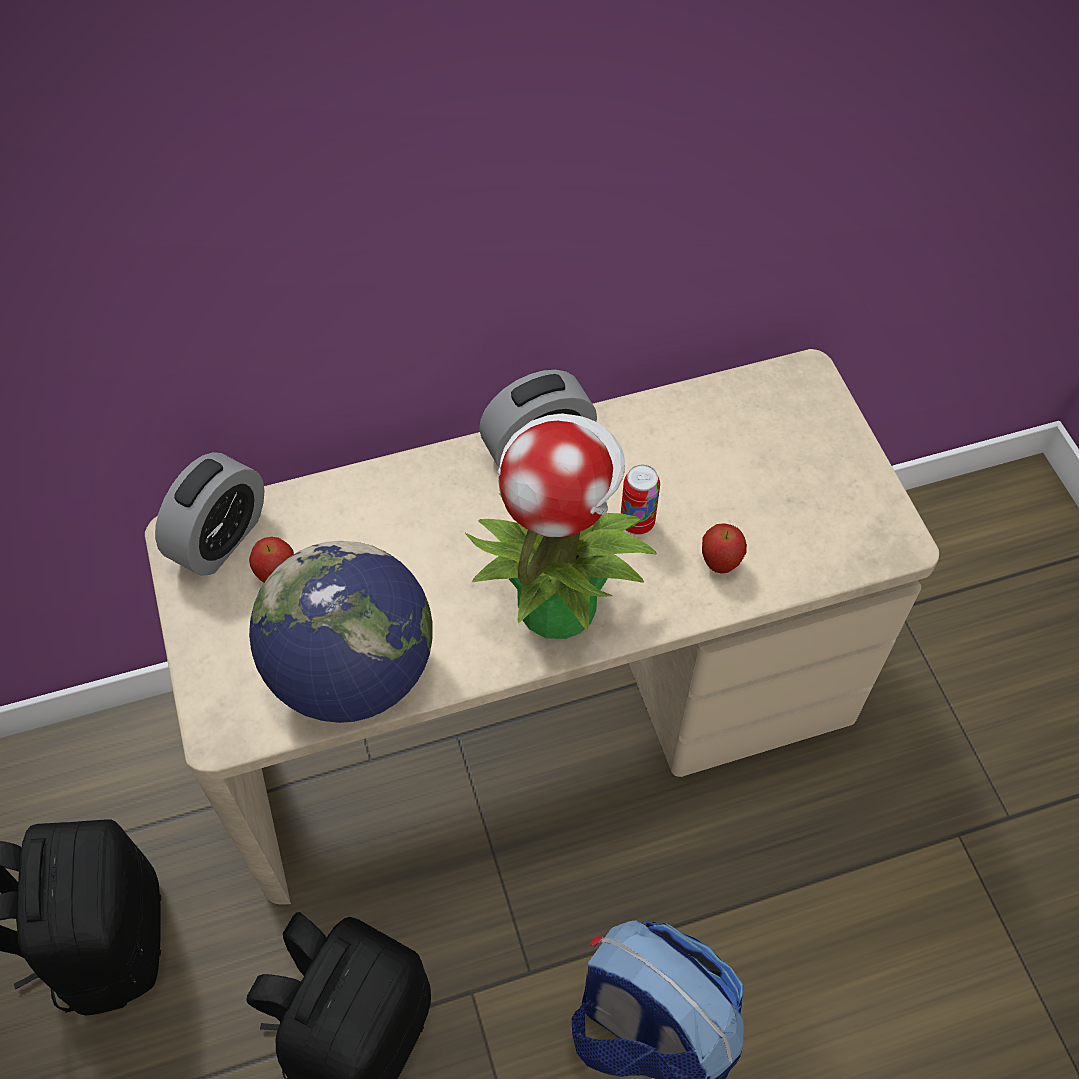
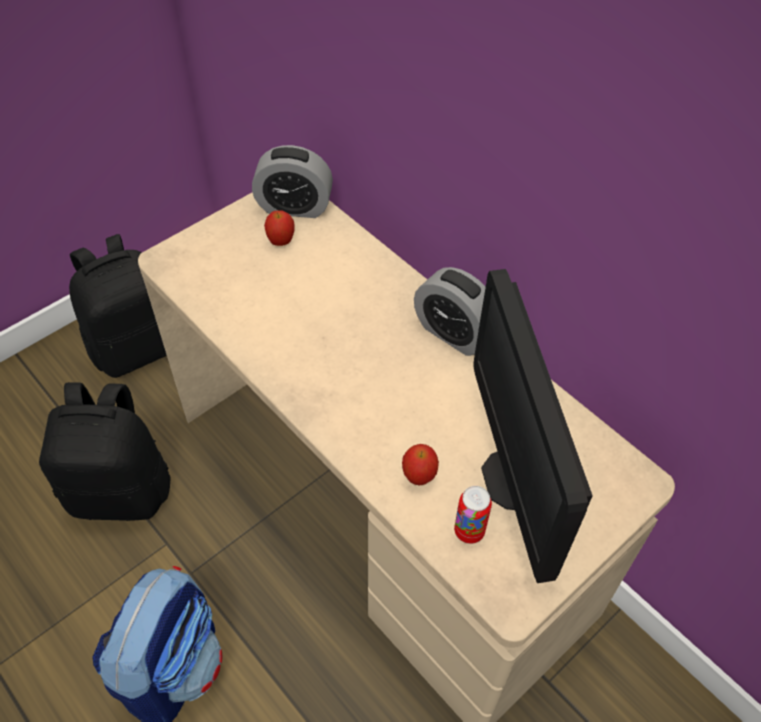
camera: 65 degrees right, 5 degrees down
globe [249,541,433,723] -> none
potted plant [464,413,657,639] -> none
can [621,464,660,535] -> can moved to [454,486,492,544]
none -> monitor [474,269,593,583]

